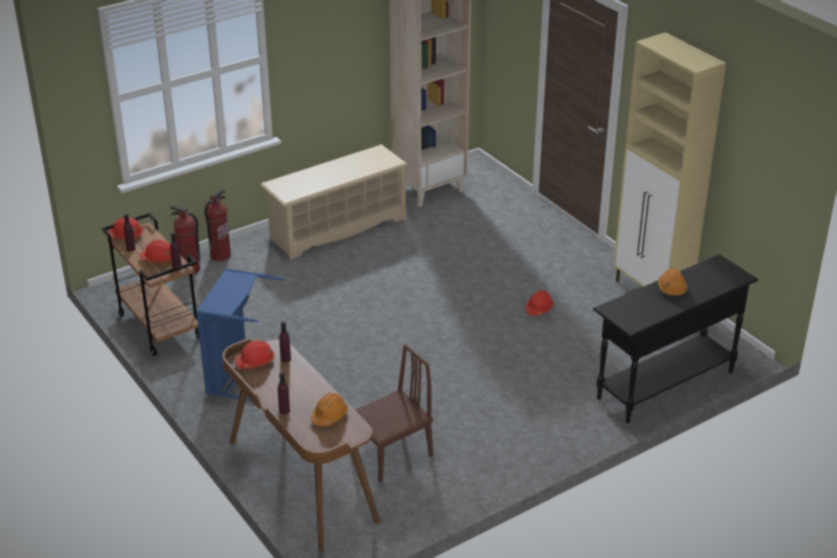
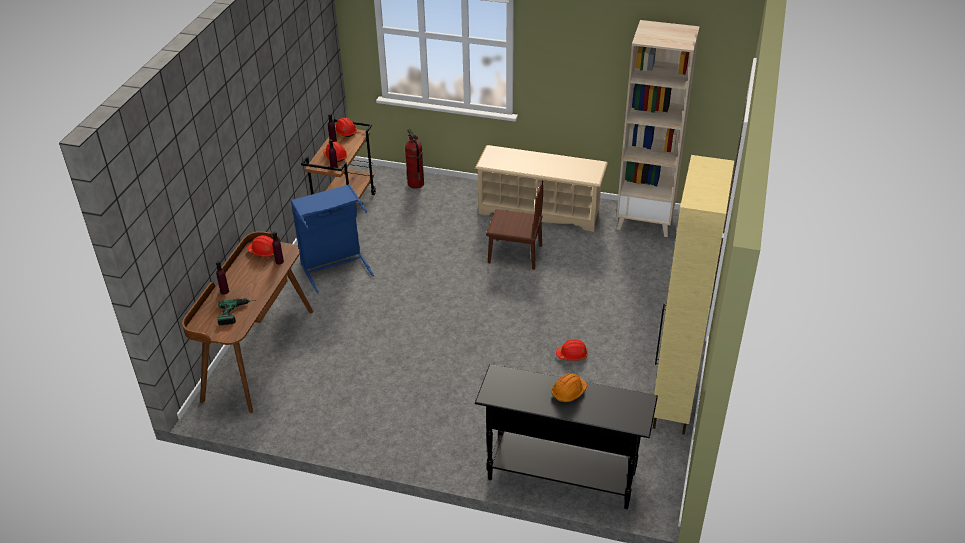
camera: 50 degrees right, 5 degrees up
fire extinguisher [205,189,231,261] -> none
orange hard hat [311,393,348,426] -> power drill [217,299,256,325]
brown chair [355,344,433,482] -> brown chair moved to [486,181,543,270]

